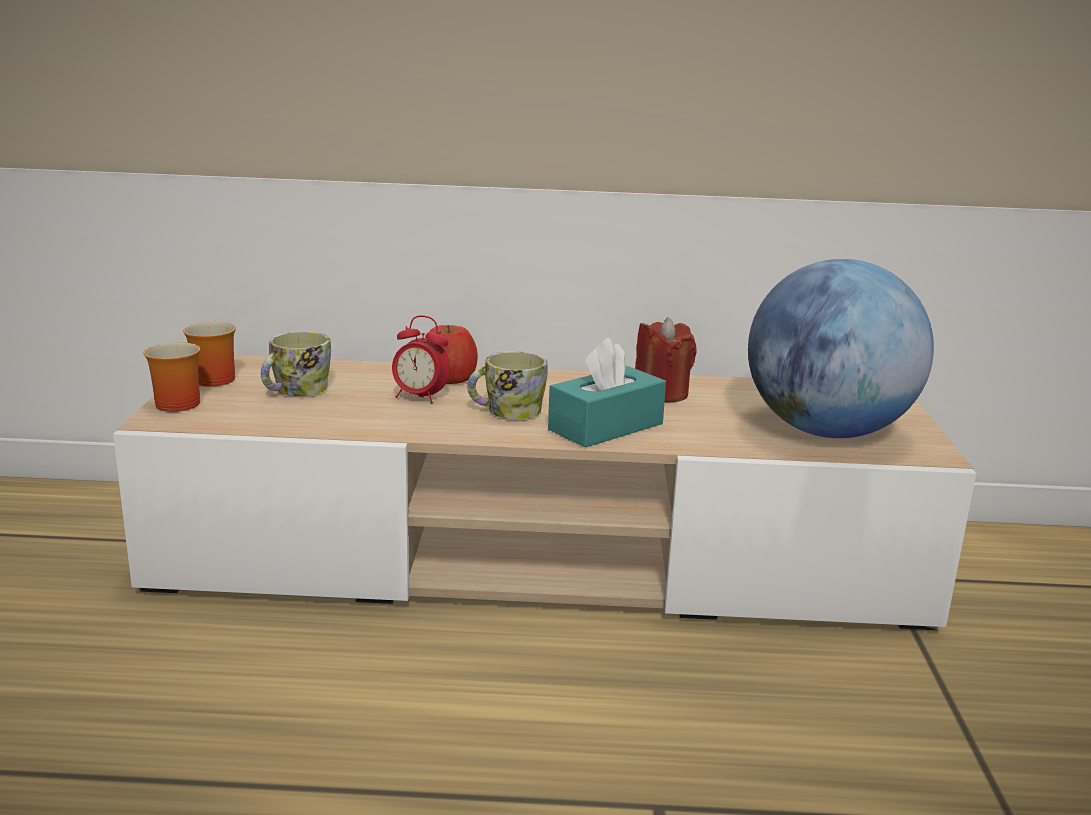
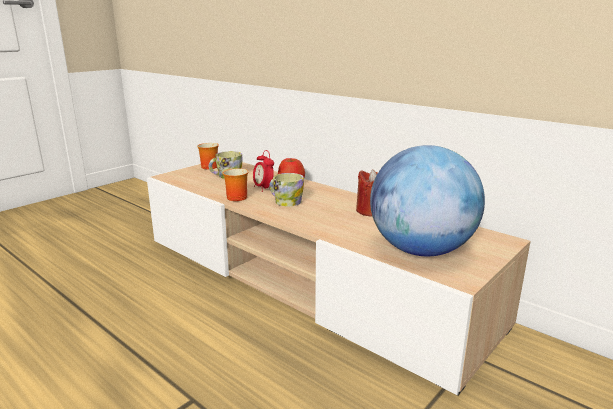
camera: 40 degrees right, 0 degrees up
mug [144,342,200,412] -> mug moved to [223,168,249,201]
turquoise tissue box [548,338,666,448] -> none

